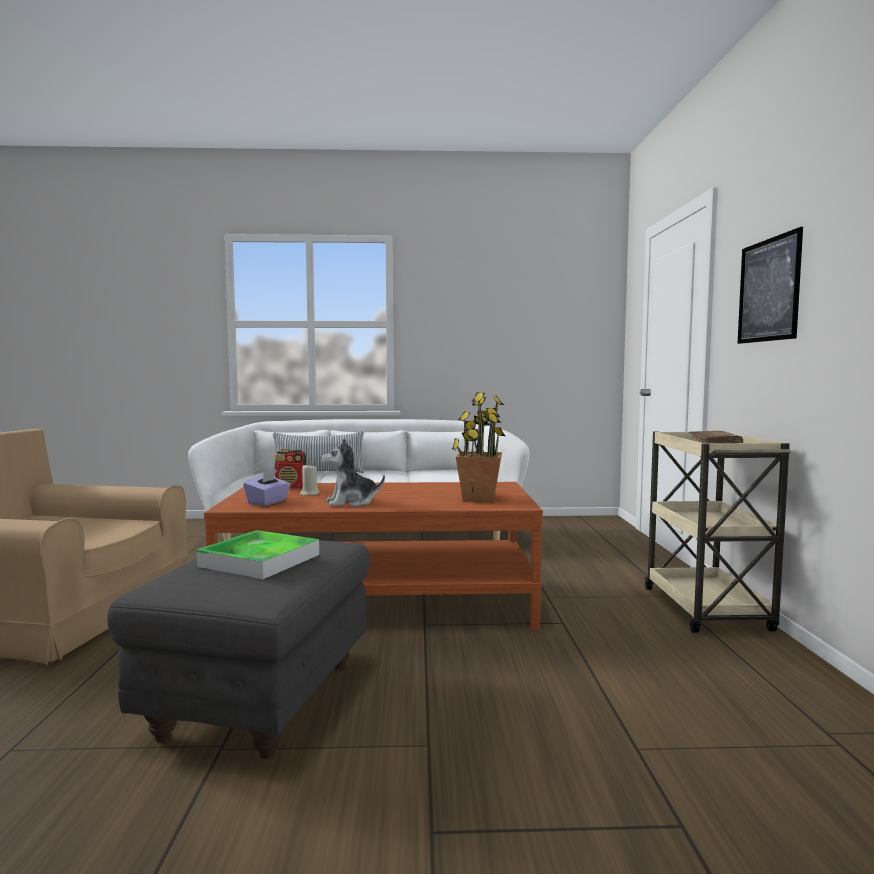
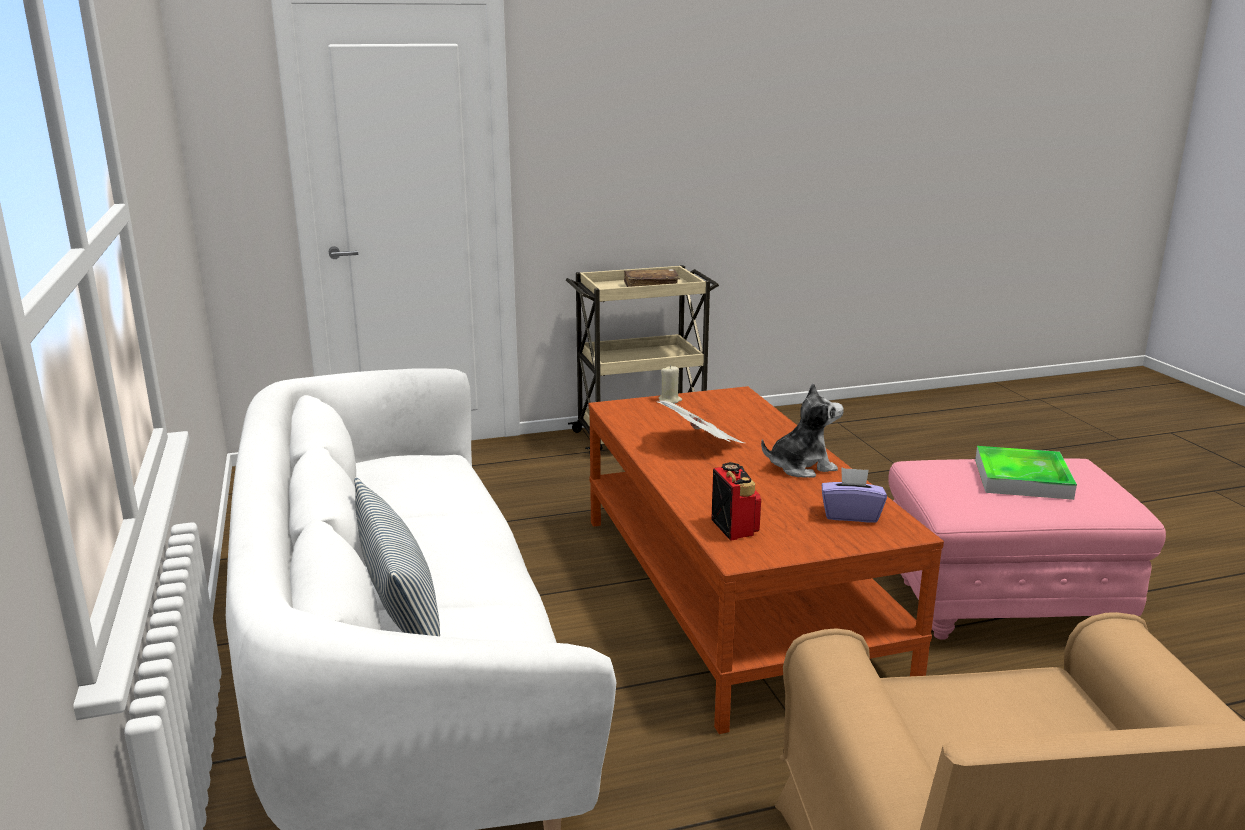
camera: 105 degrees left, 15 degrees up
grey ottoman [107,540,370,759] -> pink ottoman [889,458,1166,640]
beige candle [300,464,320,496] -> beige candle moved to [659,365,682,403]
plush toy [321,438,385,507] -> plush toy turned 75 degrees counterclockwise [761,383,844,478]
potted plant [452,392,505,502] -> none
picture [737,227,803,344] -> none
none -> newspaper [657,400,745,443]

